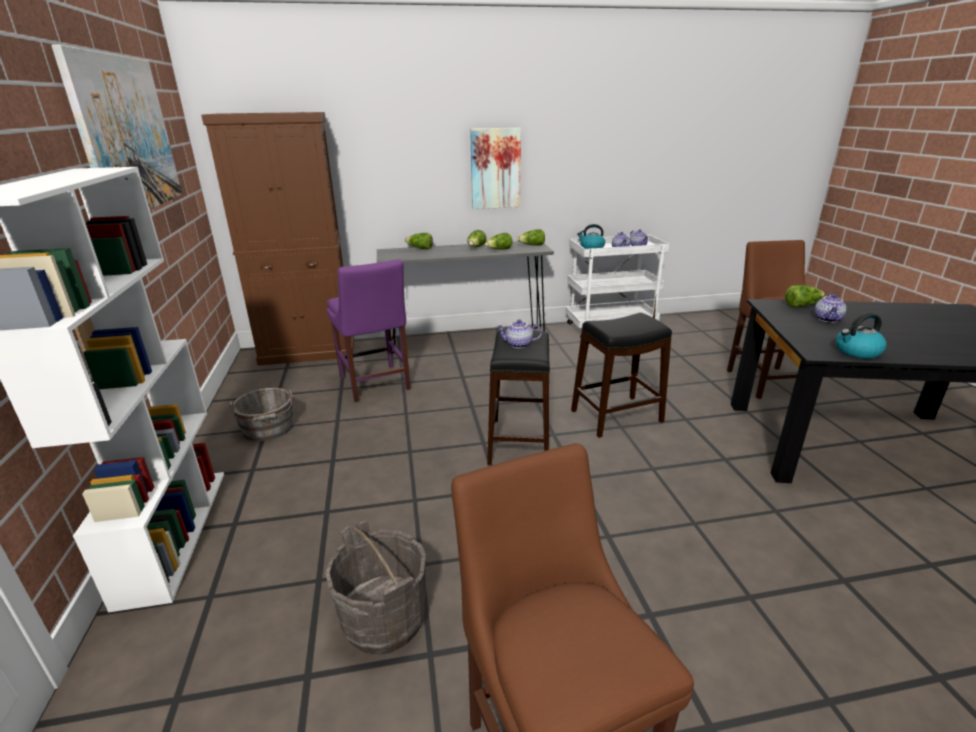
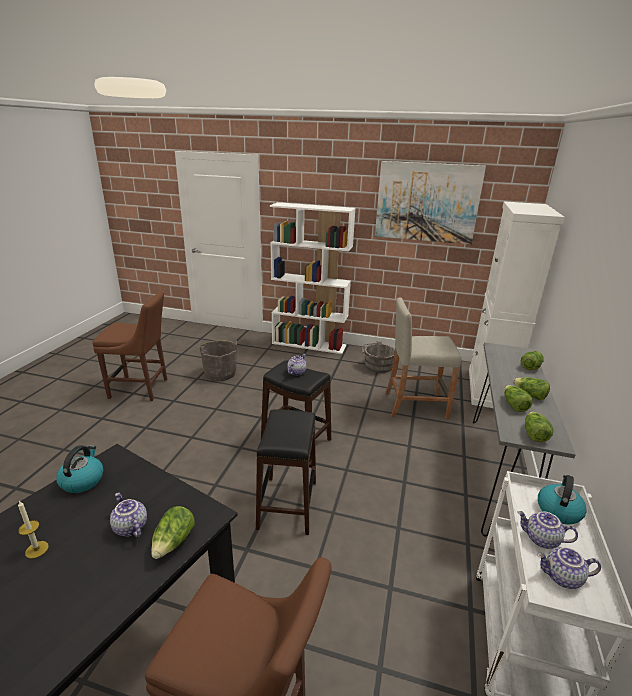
camera: 115 degrees right, 0 degrees up
brown cabinet [201,112,354,366] -> white cabinet [469,201,565,408]
purple chair [327,259,411,402] -> beige stool [385,297,462,419]
picture [470,128,521,209] -> none
none -> candle [18,501,49,559]

